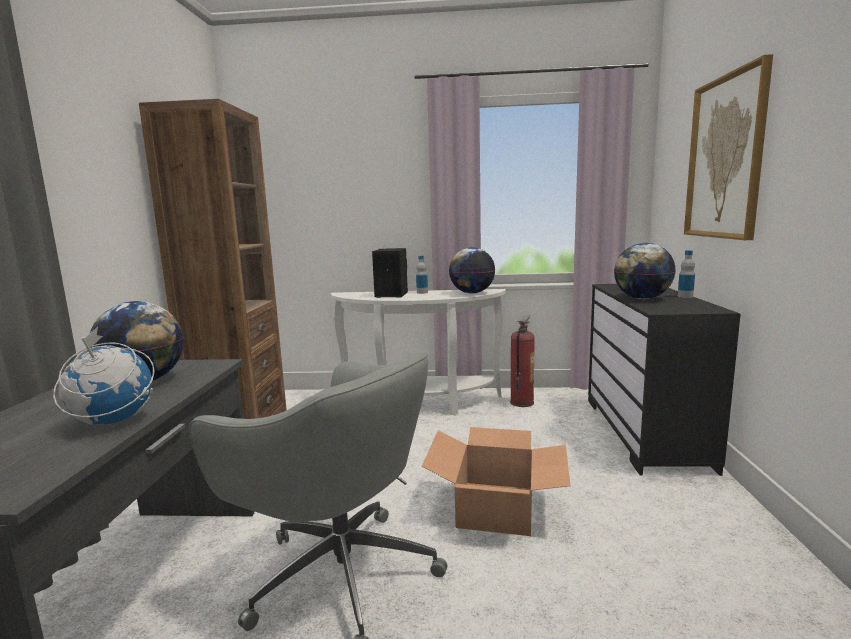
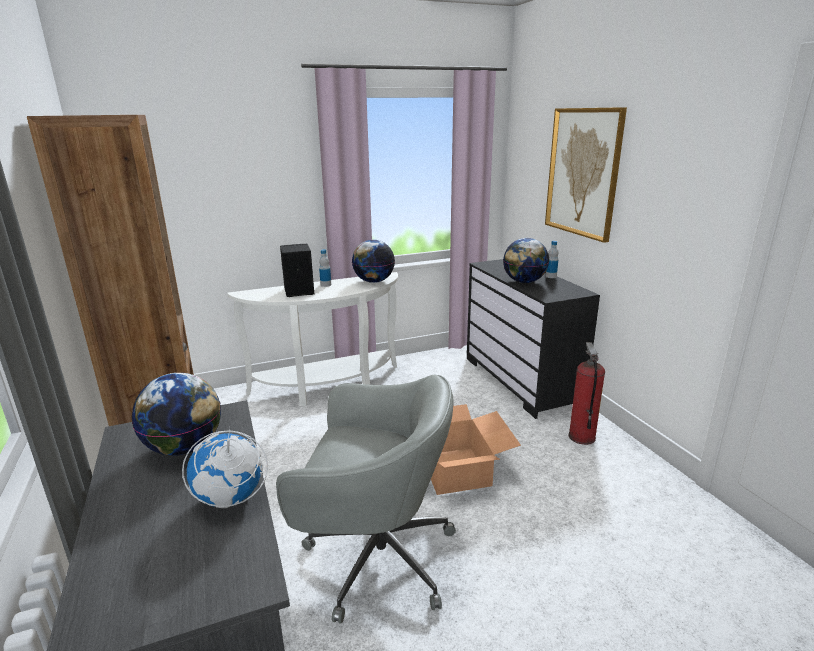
camera: 25 degrees left, 10 degrees up
fire extinguisher [510,315,535,407] -> fire extinguisher moved to [568,342,605,445]

